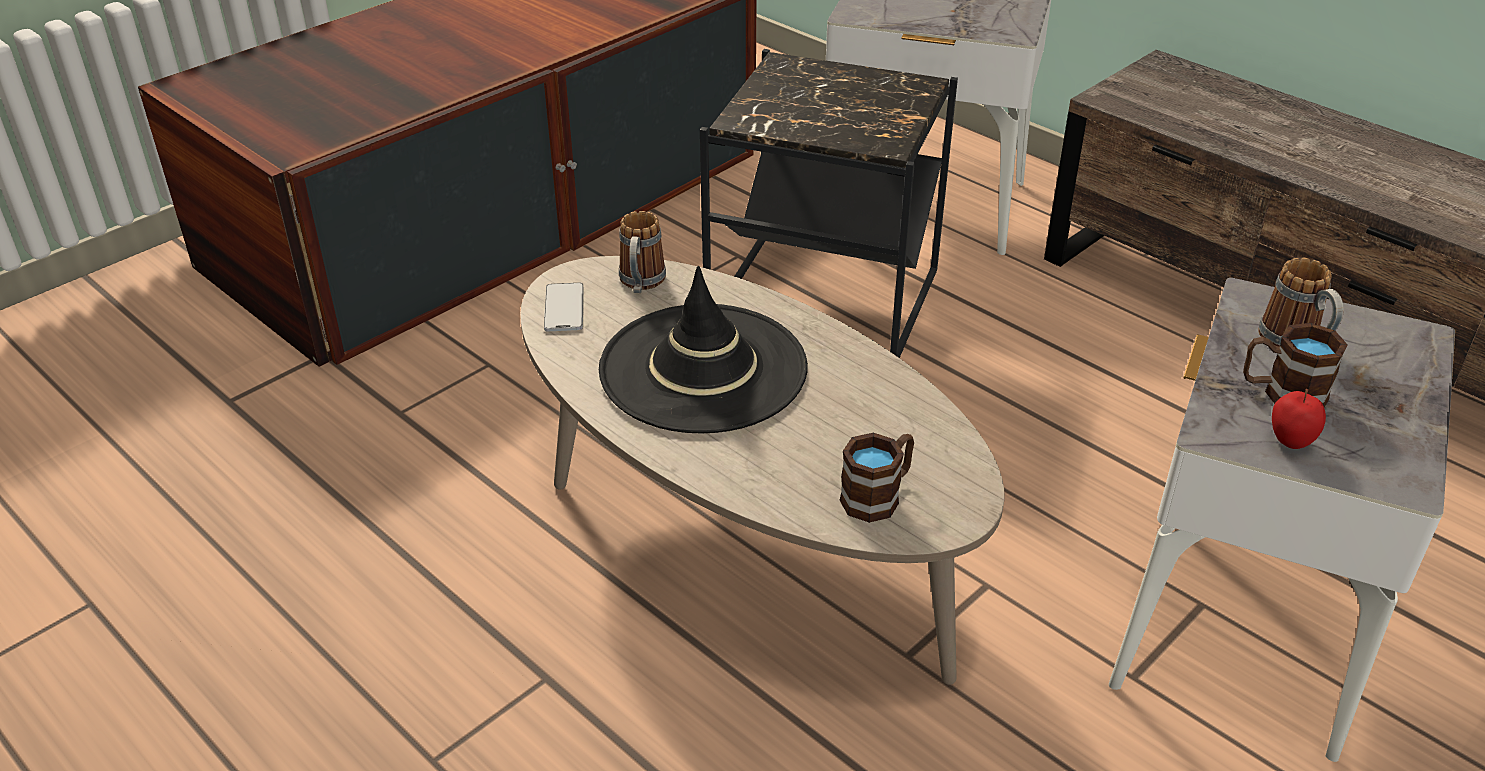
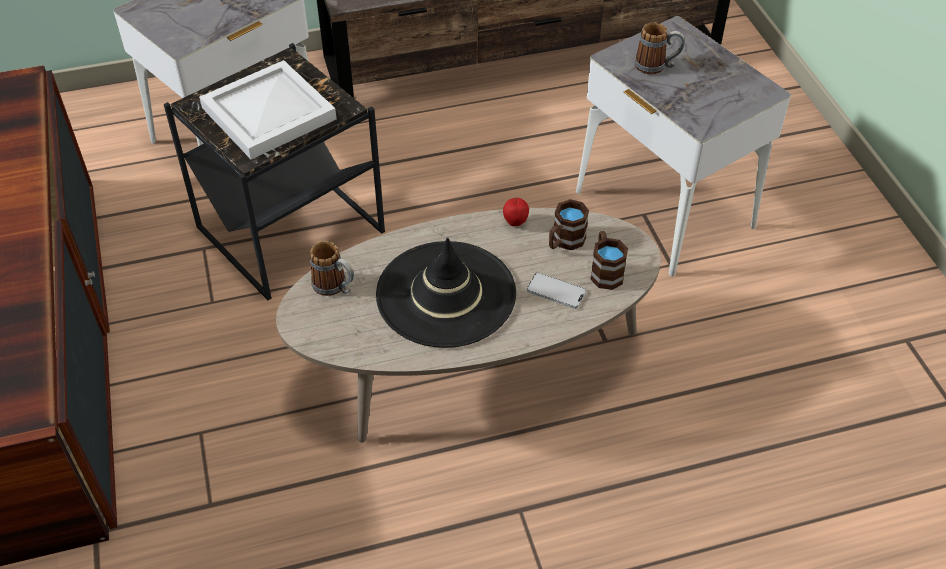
camera: 60 degrees left, 10 degrees up
phone [544,283,583,331] -> phone moved to [527,272,586,309]
brown mug [1243,323,1348,408] -> brown mug moved to [549,199,589,250]
apple [1272,389,1326,449] -> apple moved to [503,197,529,226]
none -> white tray [199,60,337,159]

